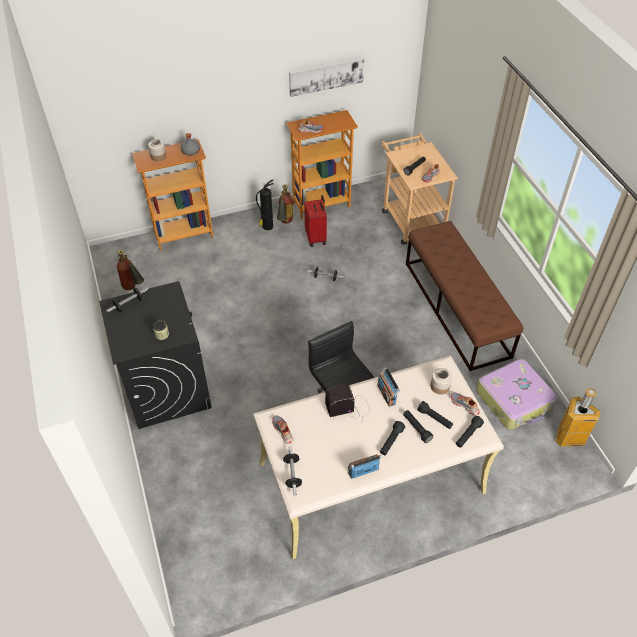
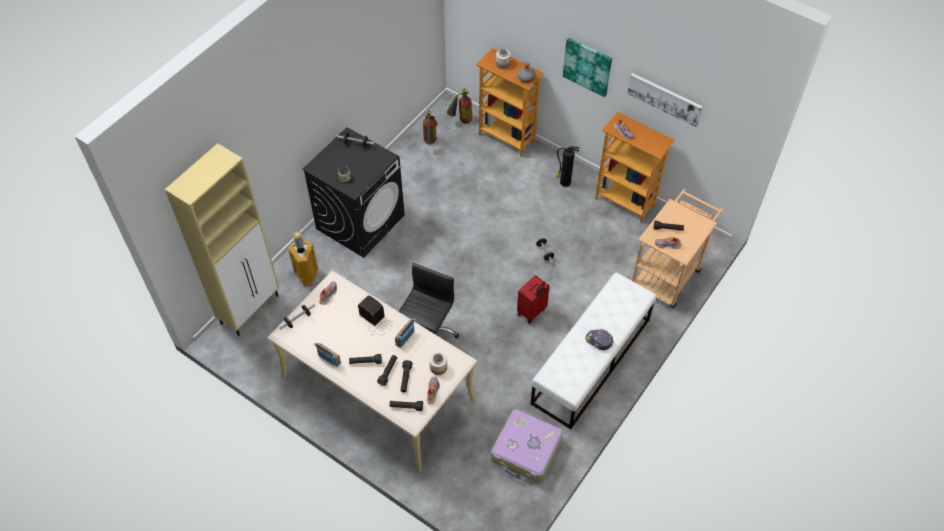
camera: 55 degrees right, 5 degrees up
fire extinguisher [277,184,294,224] -> fire extinguisher moved to [447,88,472,124]
red suitcase [304,195,327,247] -> red suitcase moved to [517,275,550,324]
brown bench [406,221,523,371] -> white bench [531,273,657,429]
trash can [555,388,601,447] -> trash can moved to [288,232,318,286]
none -> beige cabinet [165,143,279,336]
none -> picture [563,38,612,97]
none -> cap [585,329,614,350]

